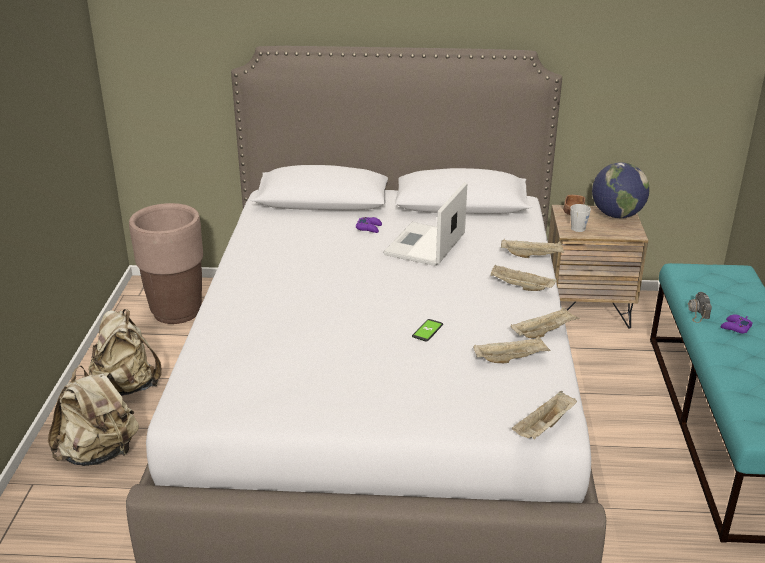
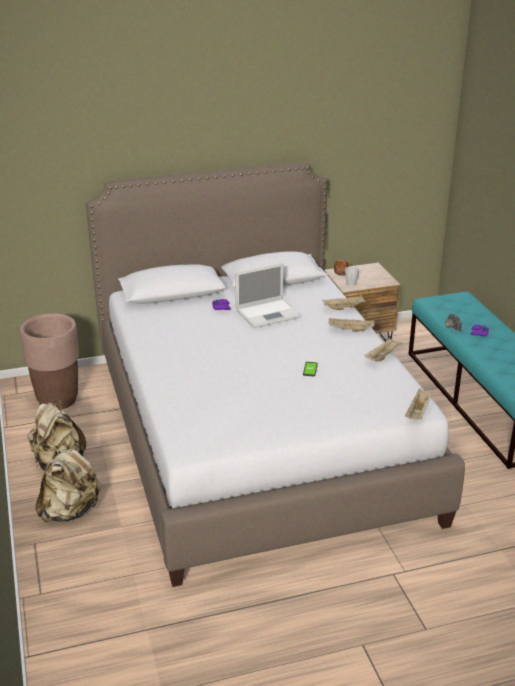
camera: 20 degrees left, 0 degrees up
laptop [383,182,467,266] -> laptop turned 120 degrees counterclockwise [235,263,301,328]
beige tray [473,336,550,363] -> none
globe [592,162,650,218] -> none

